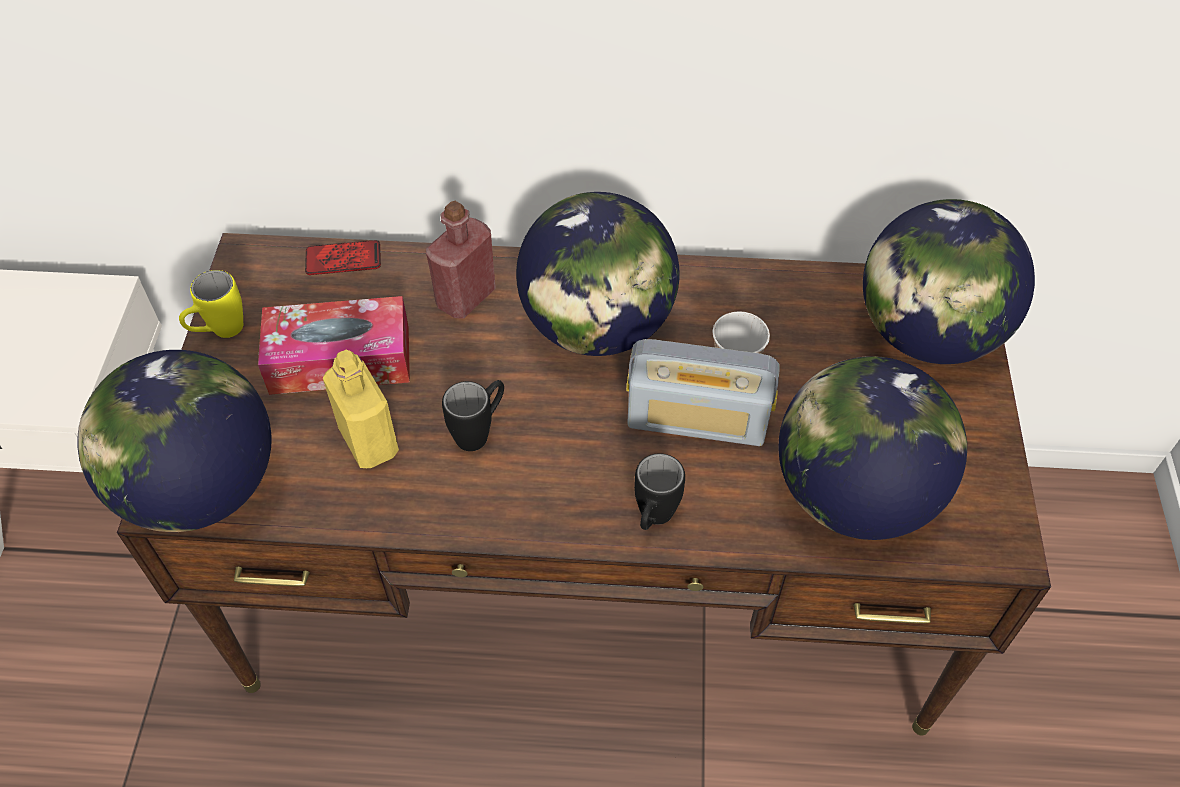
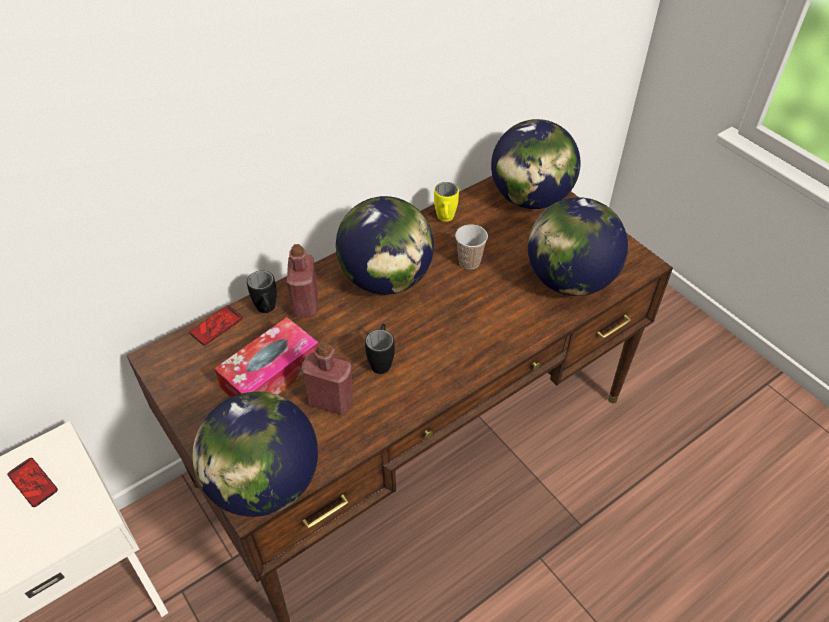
camera: 40 degrees left, 5 degrees down
yellow mug [179,270,243,338] -> yellow mug moved to [434,182,459,222]
yellow bottle [323,350,399,468] -> red bottle [302,342,353,415]
radio [626,339,780,446] -> none
black mug [634,453,685,530] -> black mug moved to [247,270,277,313]
none -> phone [7,458,58,507]

